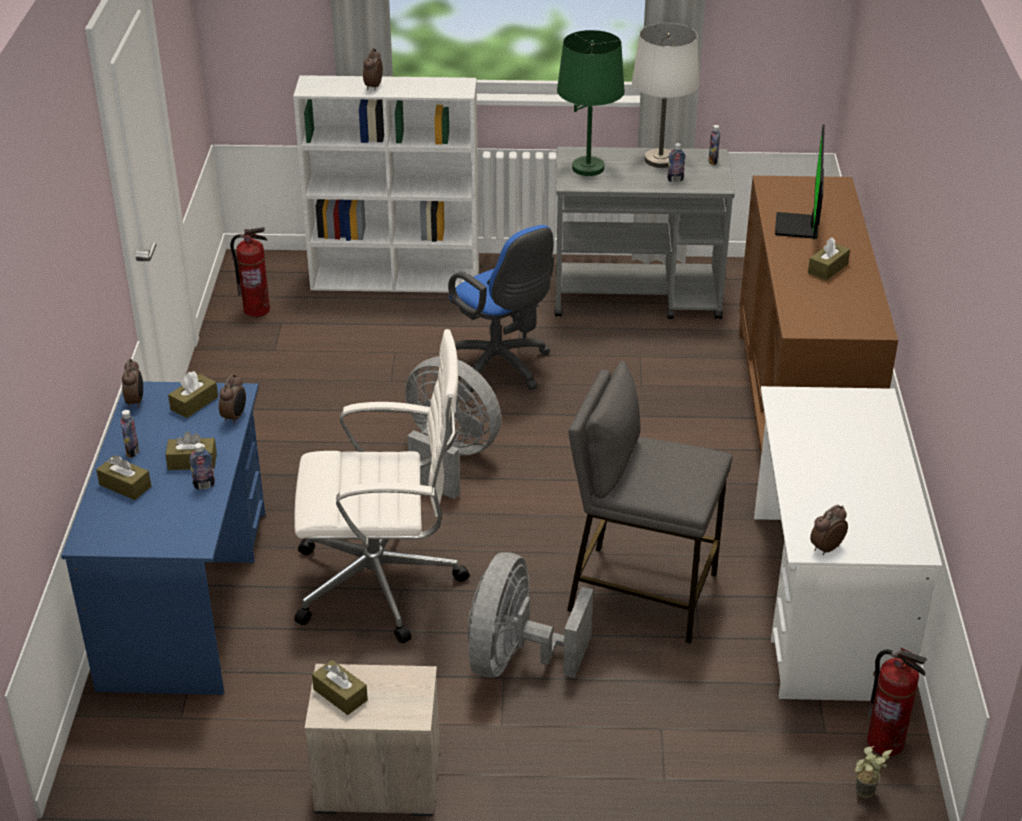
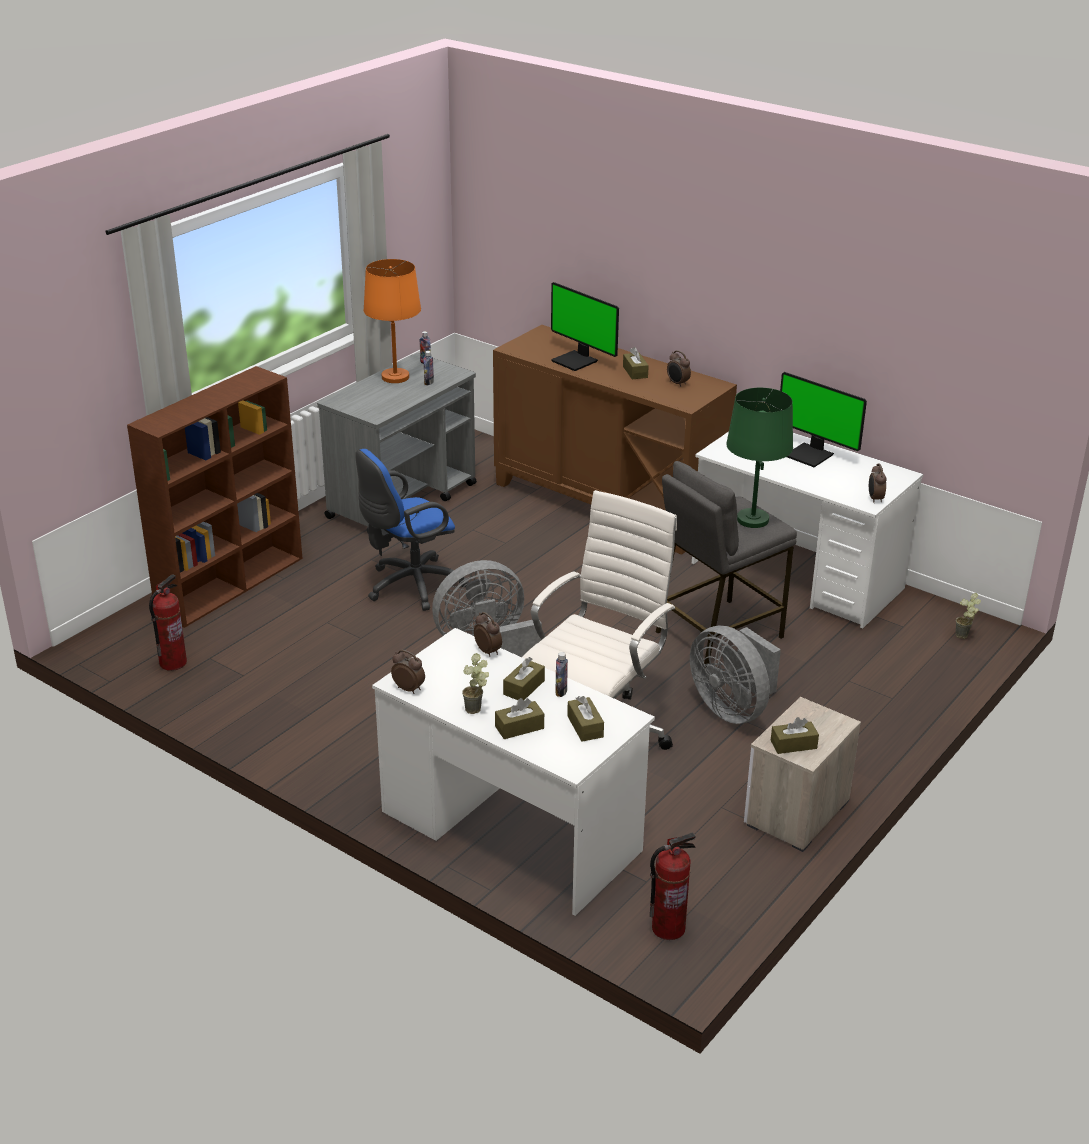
camera: 55 degrees left, 5 degrees down
blue desk [61,381,265,695] -> white desk [372,628,655,916]
bottle [121,410,139,458] -> potted plant [462,653,489,714]
brown tissue box [168,371,218,418] -> brown tissue box moved to [567,696,604,742]
white bookcase [293,75,479,293] -> brown bookcase [127,366,303,628]
alarm clock [363,48,383,90] -> alarm clock moved to [667,350,691,387]
blue office chair [439,225,554,392] -> blue office chair turned 150 degrees clockwise [355,449,469,611]
green table lamp [557,30,625,176] -> green table lamp moved to [726,388,793,528]
white table lamp [632,23,699,168] -> orange table lamp [364,259,421,383]
fire extinguisher [867,648,927,756] -> fire extinguisher moved to [650,833,696,940]
none -> monitor [780,372,867,467]

